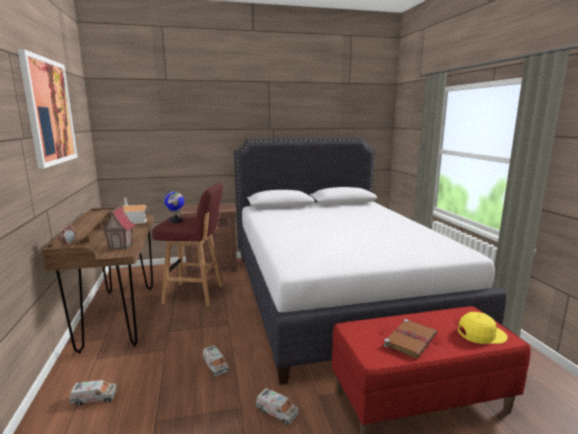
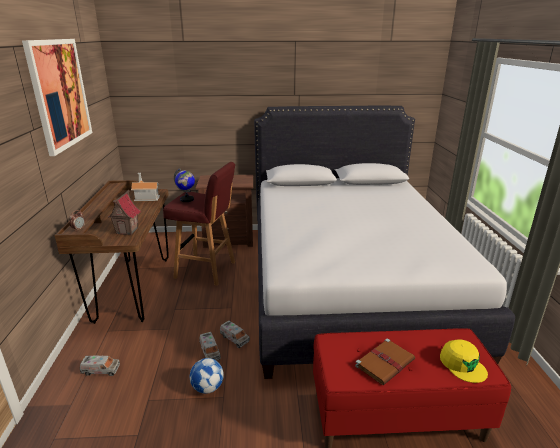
camera: 10 degrees right, 10 degrees up
toy truck [256,388,299,425] -> toy truck moved to [220,321,250,348]
yellow cap [458,312,508,344] -> yellow cap turned 60 degrees clockwise [440,340,488,383]
none -> football [190,358,224,394]

